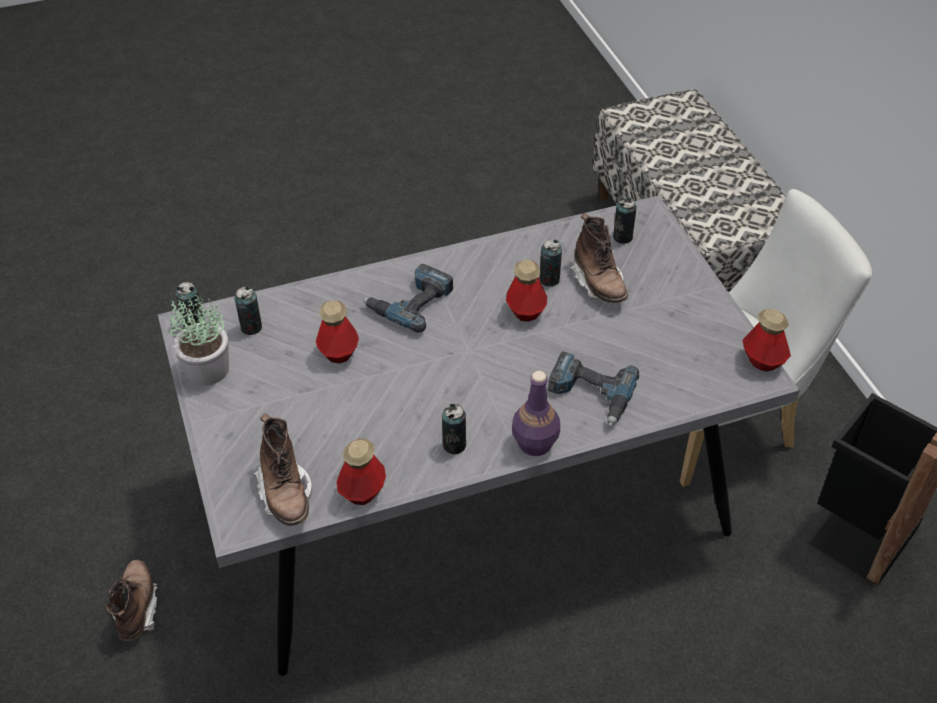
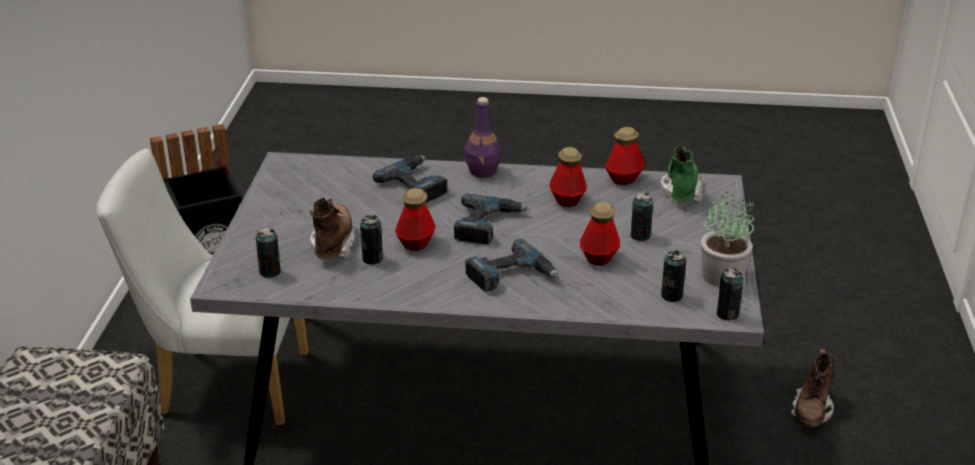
camera: 155 degrees left, 15 degrees down
brown boot [253,413,312,526] -> green boot [661,145,703,202]
can [442,404,466,454] -> can moved to [630,193,653,241]
bottle [742,309,791,372] -> bottle moved to [550,147,586,207]
none -> power drill [454,194,529,245]

